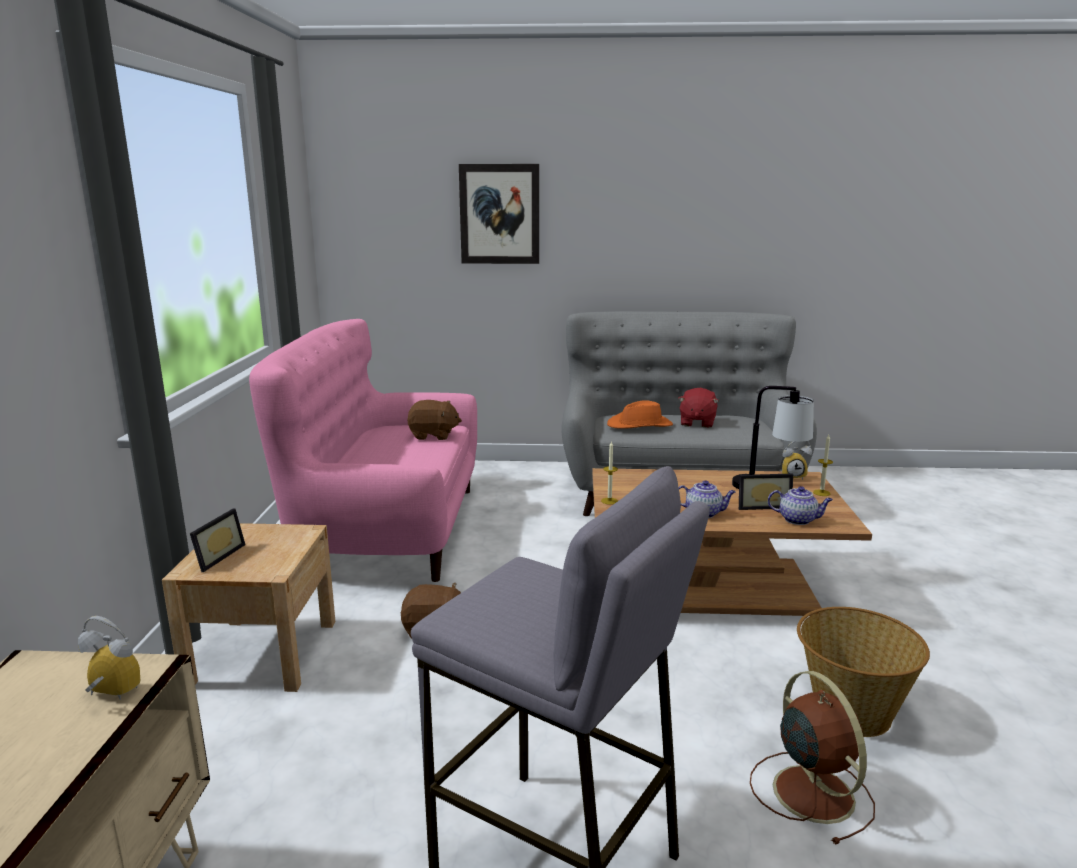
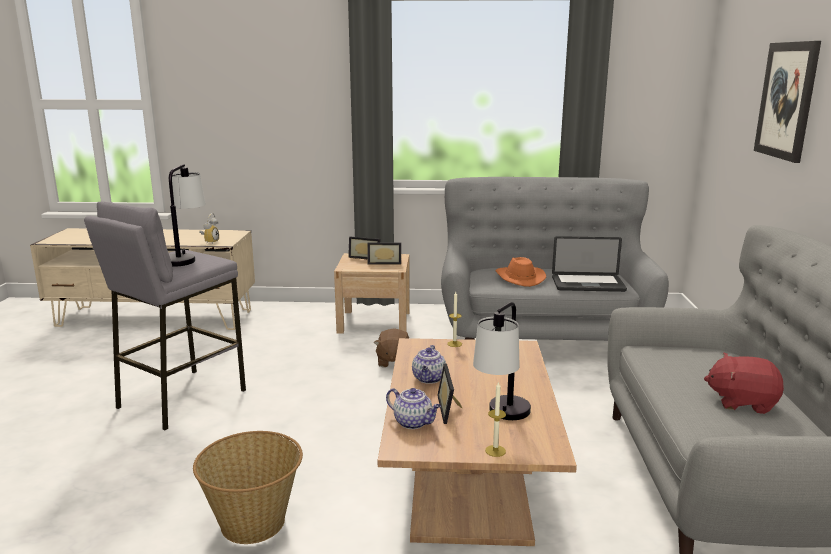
camera: 90 degrees right, 0 degrees up
pink sofa [249,319,477,582] -> grey sofa [441,177,669,341]
brown plush toy [407,400,462,440] -> laptop [552,236,627,292]
orange hat [607,400,673,429] -> orange hat moved to [495,257,546,287]
brown fan [750,671,875,844] -> none
teapot [768,486,833,525] -> teapot turned 75 degrees counterclockwise [386,388,441,429]
alarm clock [782,441,812,480] -> none
none -> table lamp [169,164,205,267]
none -> picture frame [367,243,401,265]

